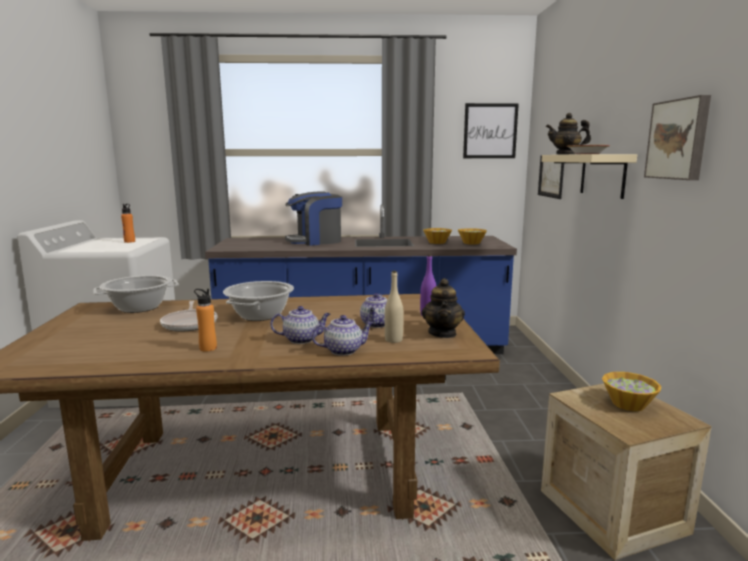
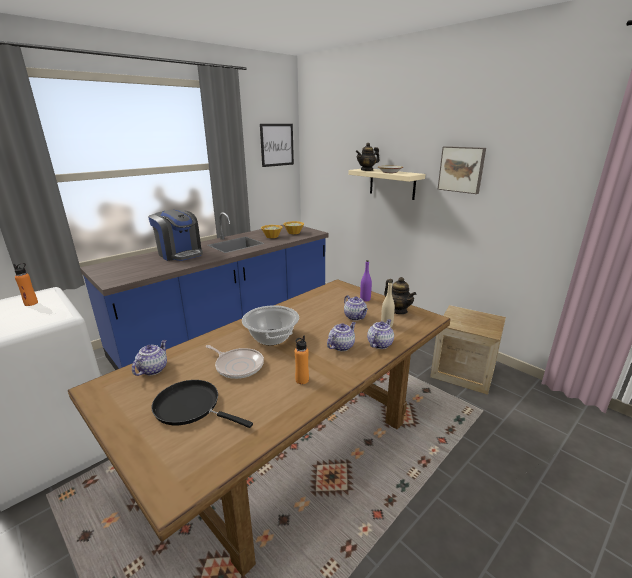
camera: 40 degrees left, 10 degrees up
cooking pot [94,275,179,313] -> teapot [132,340,167,376]
coffee machine [285,191,342,246] -> coffee machine turned 75 degrees counterclockwise [148,210,203,261]
picture [538,156,564,199] -> none
bowl [602,372,661,411] -> none
none -> black frying pan [151,380,253,428]

